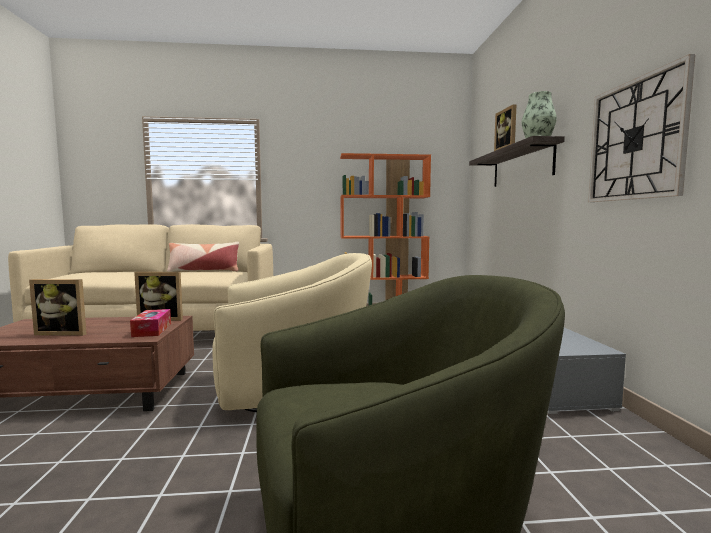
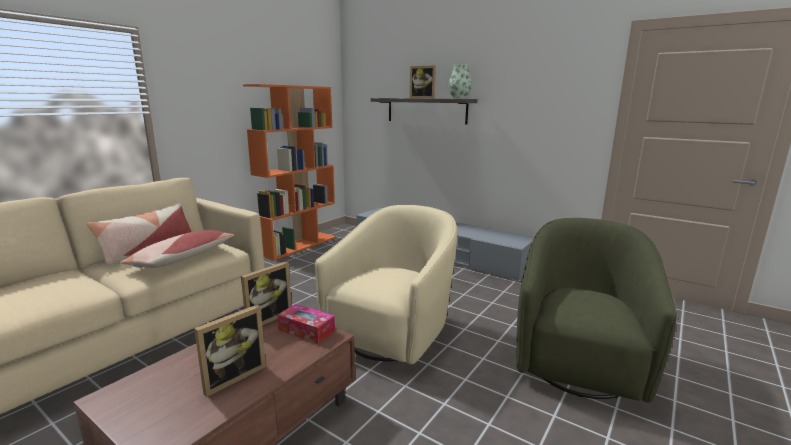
camera: 50 degrees left, 10 degrees up
wall clock [588,54,695,202] -> none
none -> pillow [120,230,234,268]

